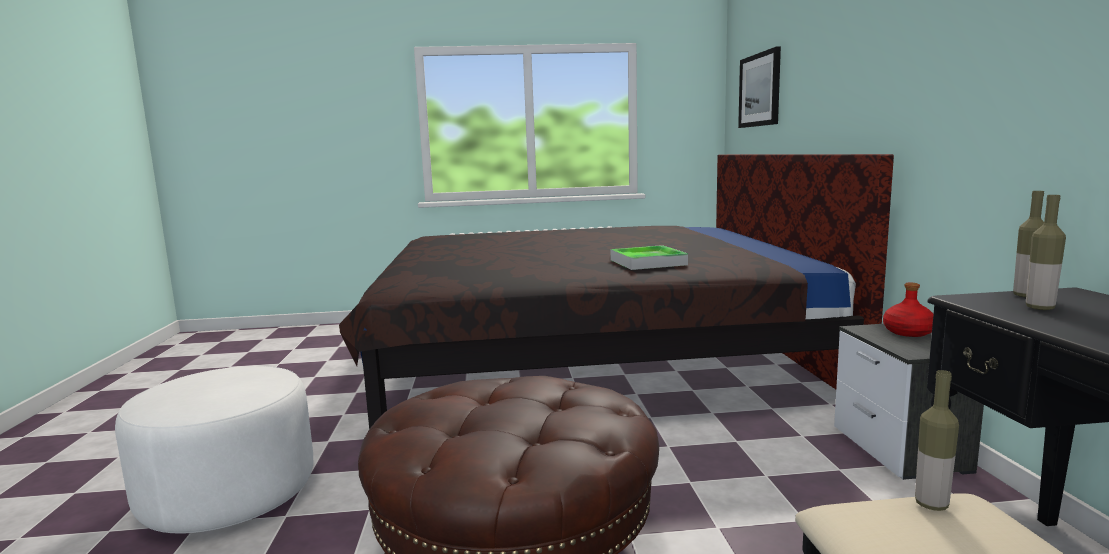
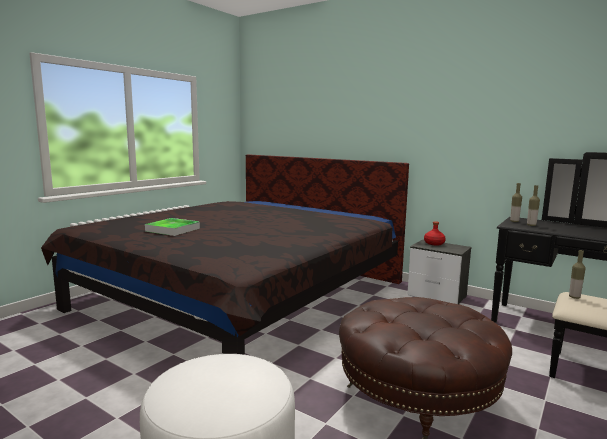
camera: 50 degrees left, 0 degrees up
tray [610,245,688,270] -> tray moved to [145,218,200,236]
picture [738,46,781,128] -> none

